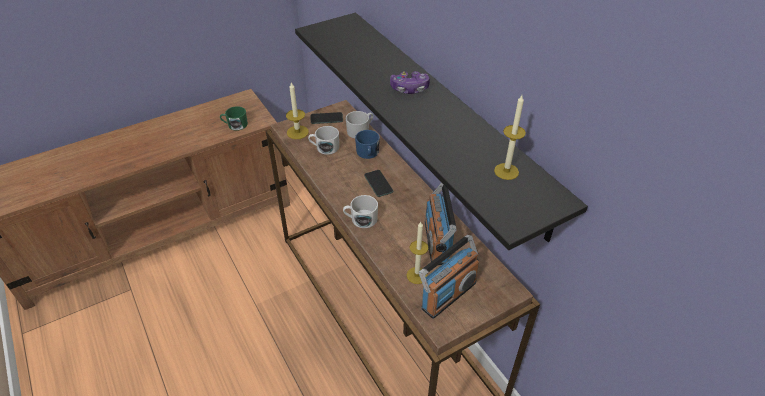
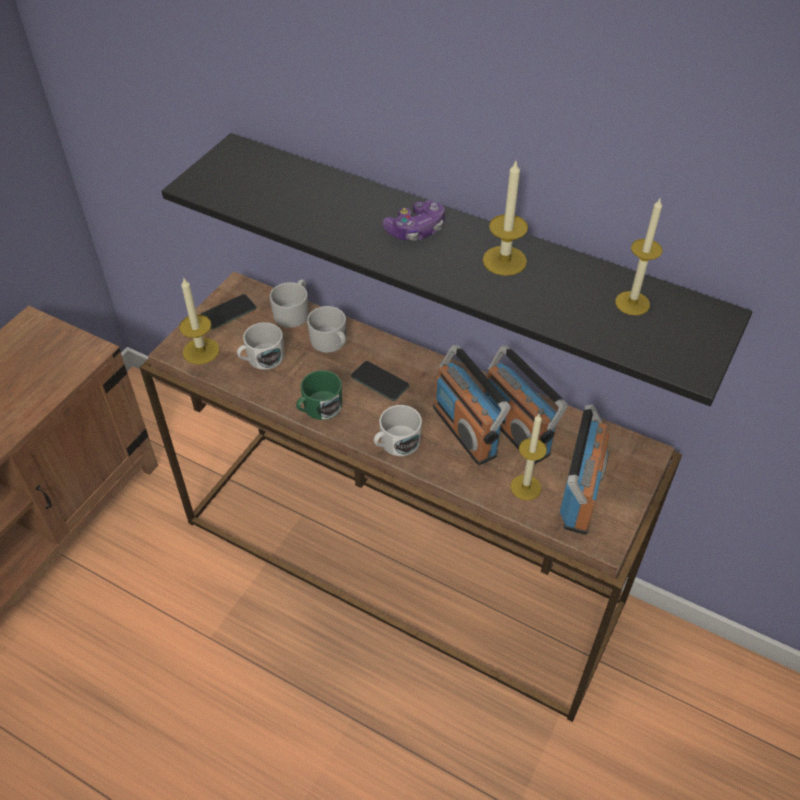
camera: 30 degrees left, 5 degrees up
green mug [220,106,248,131] -> green mug moved to [296,370,342,420]
blue mug [355,130,380,159] -> white mug [307,306,346,353]
none -> radio [433,345,511,465]
none -> candle [483,161,528,276]

